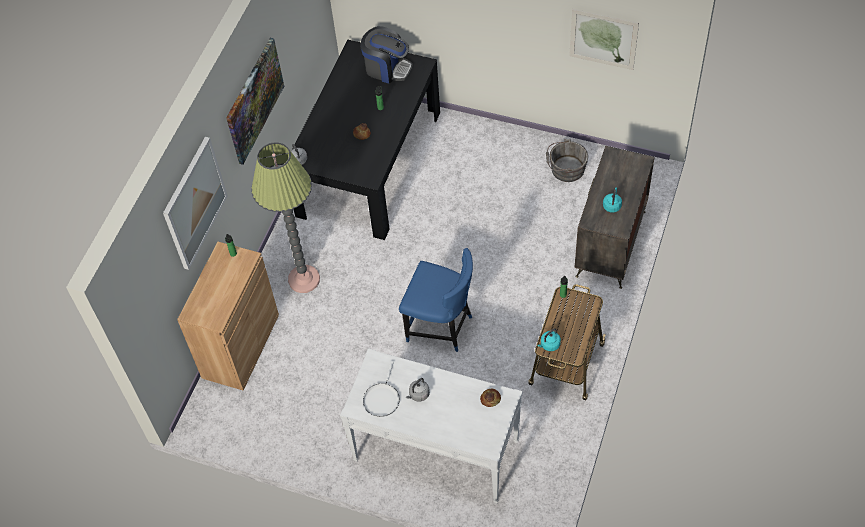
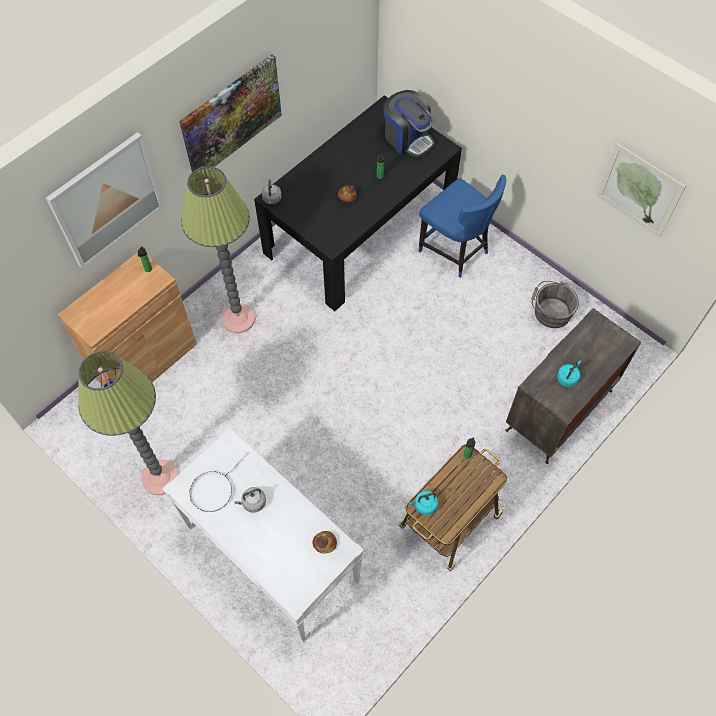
camera: 20 degrees right, 5 degrees up
blue chair [399,248,473,352] -> blue chair moved to [418,175,506,278]
none -> floor lamp [78,351,179,495]

